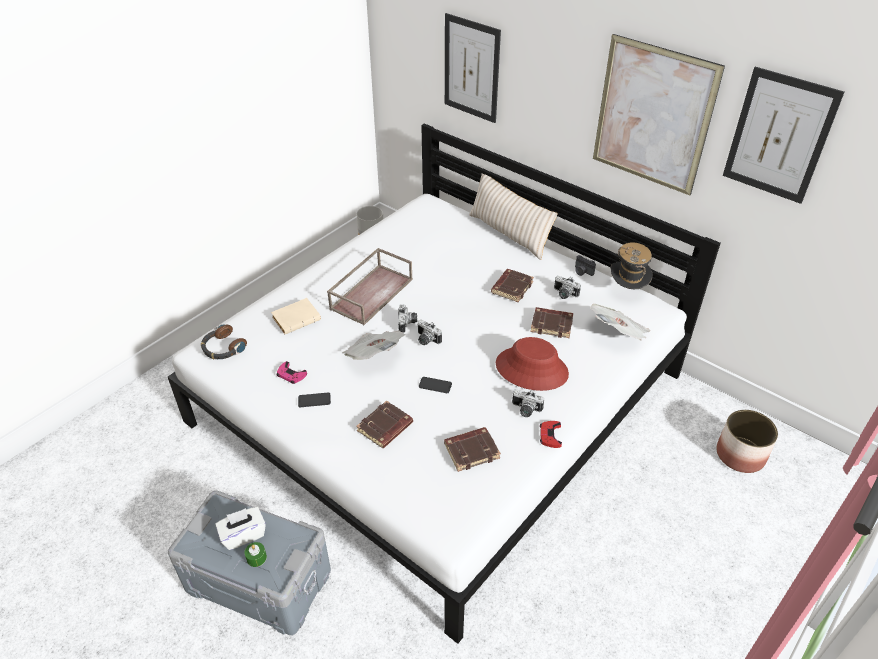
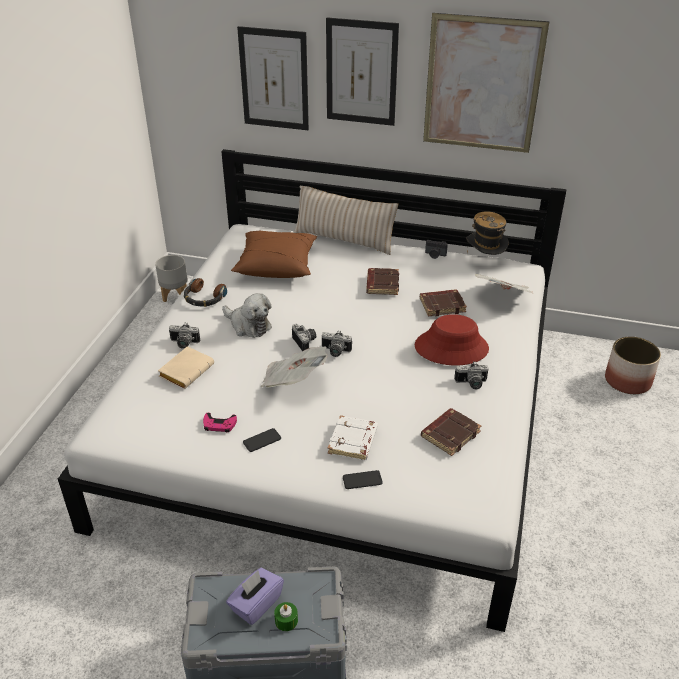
camera: 25 degrees left, 5 degrees down
headphones [201,324,247,359] -> headphones moved to [184,278,227,307]
white tissue box [215,507,266,550] -> purple tissue box [226,567,284,625]
brown tray [327,248,413,325] -> plush toy [222,293,272,338]
brown book [356,400,413,448] -> white book [328,415,378,460]
phone [419,377,452,393] -> phone moved to [343,470,383,489]
red game controller [540,421,562,448] -> none
camera [554,276,581,299] -> camera moved to [169,323,200,349]
picture [723,67,844,204] -> picture moved to [326,17,399,126]
none -> brown pillow [231,231,317,278]

